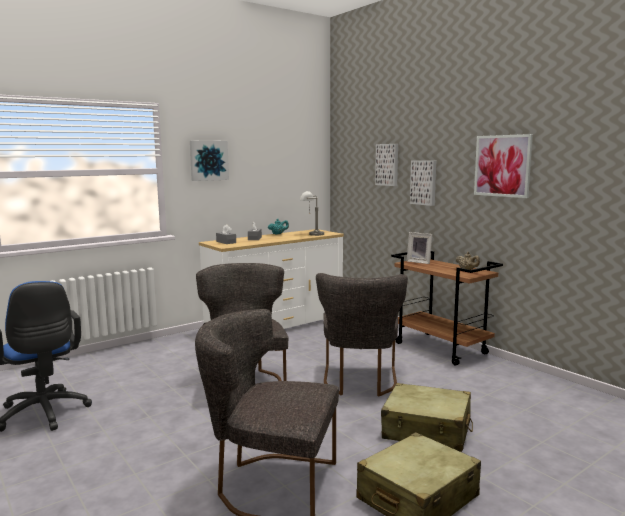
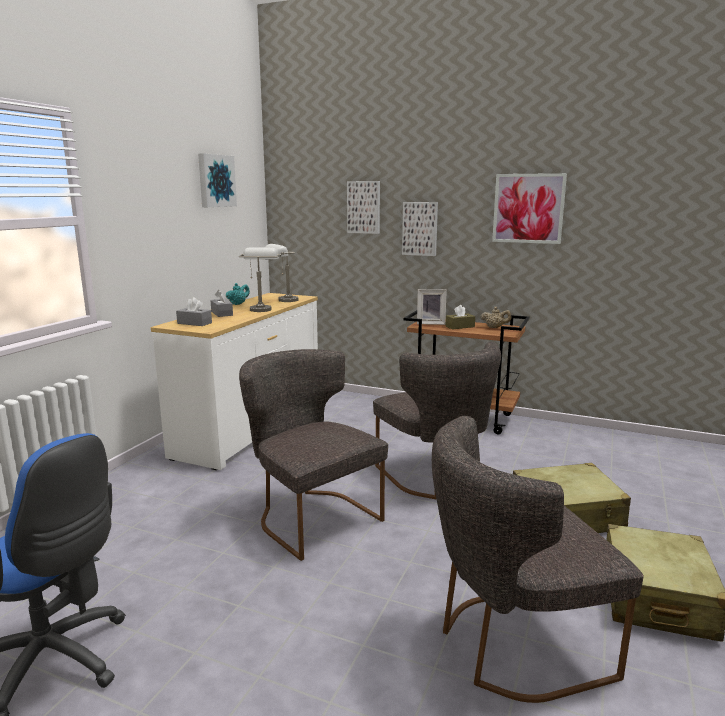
camera: 30 degrees left, 5 degrees up
picture [190,141,229,181] -> picture moved to [198,153,237,207]
none -> grey table lamp [239,248,281,312]
none -> brown tissue box [445,305,475,329]

